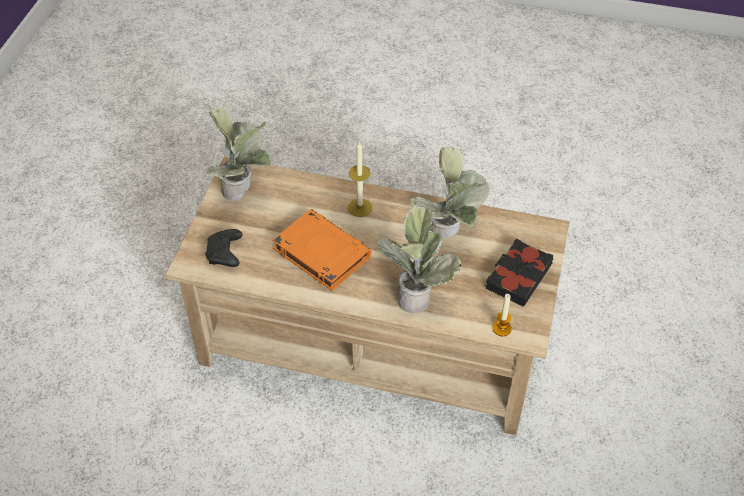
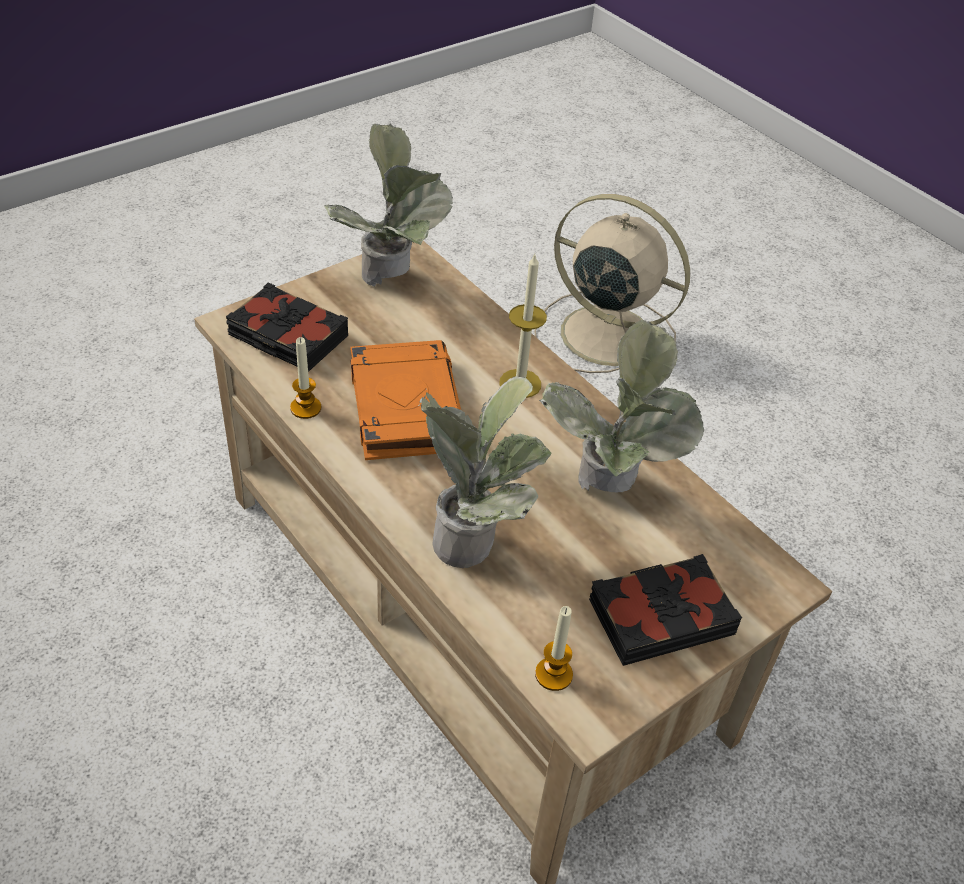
camera: 35 degrees right, 5 degrees down
black game controller [206,229,243,267] -> black book [226,282,348,372]
none -> candle [290,337,321,419]
none -> beige fan [534,194,690,373]

